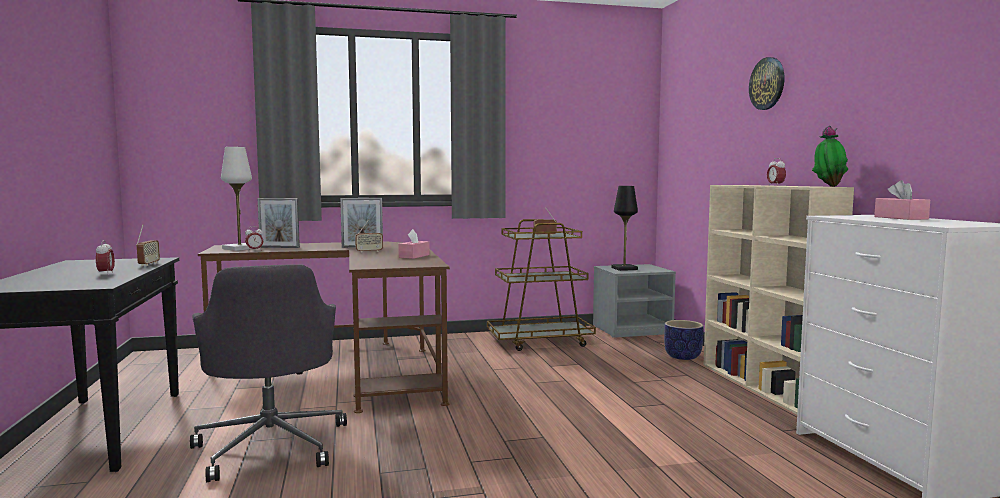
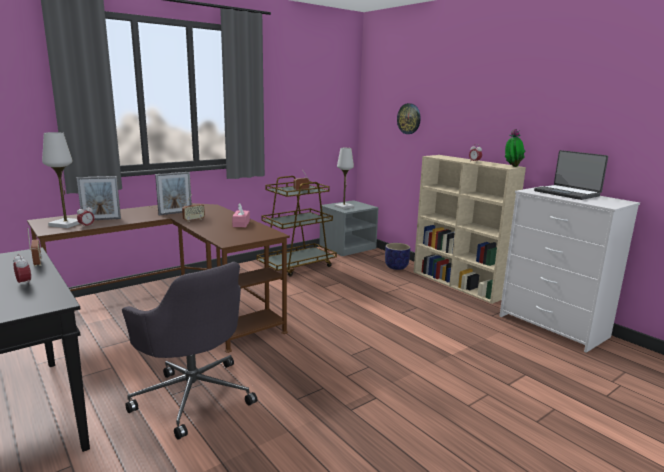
camera: 25 degrees left, 10 degrees up
black table lamp [611,186,638,271] -> white table lamp [334,148,354,209]
wall clock [749,57,784,110] -> wall clock moved to [397,103,421,134]
pink tissue box [874,180,930,220] -> laptop [534,150,608,200]

